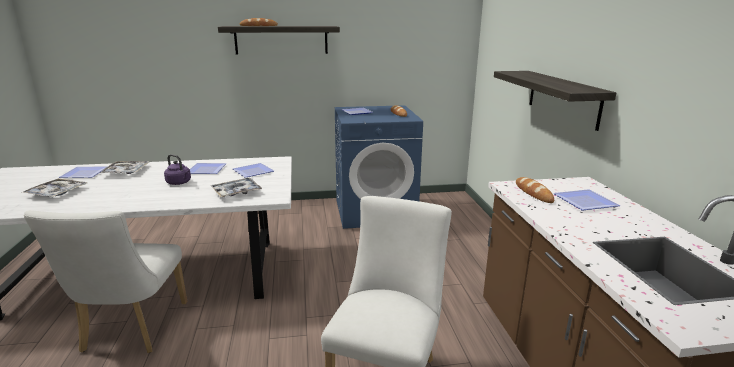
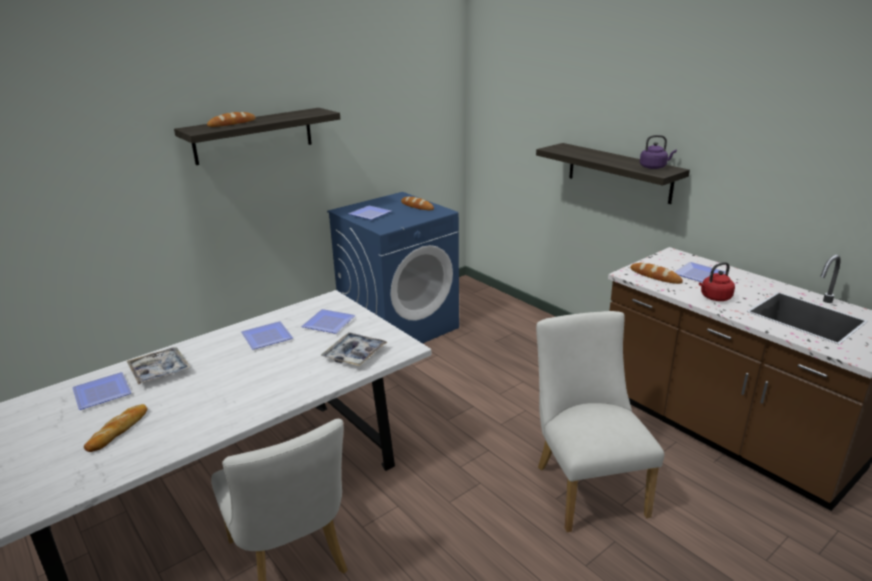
camera: 30 degrees left, 5 degrees up
tray [21,178,88,197] -> bread [84,404,148,452]
purple kettle [164,154,191,185] -> purple kettle moved to [640,135,677,169]
none -> red kettle [699,262,735,301]

